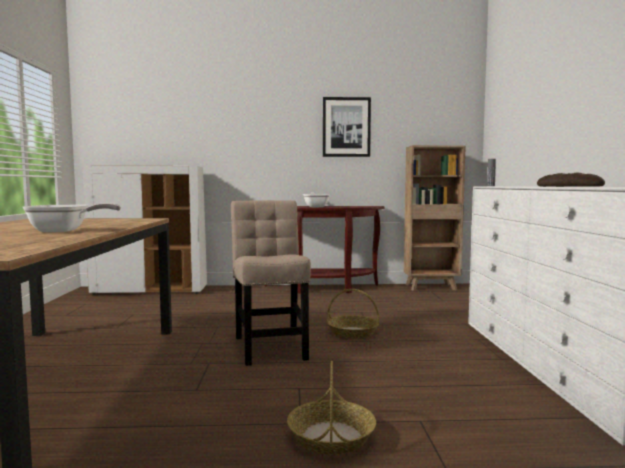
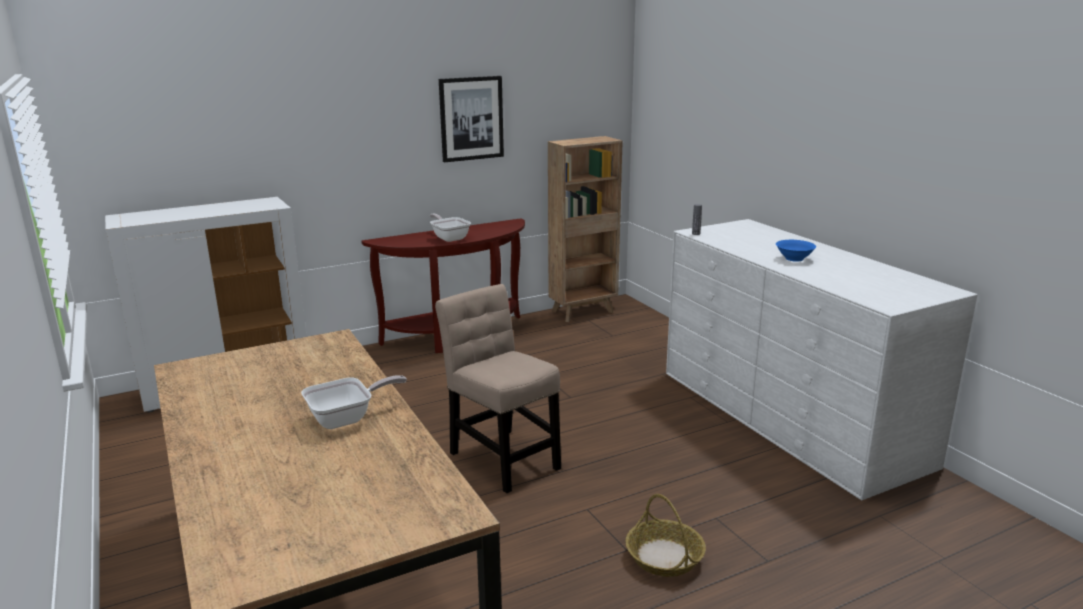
camera: 25 degrees left, 15 degrees up
basket [327,289,379,338] -> none
bread [537,173,605,187] -> blue bowl [776,240,816,262]

